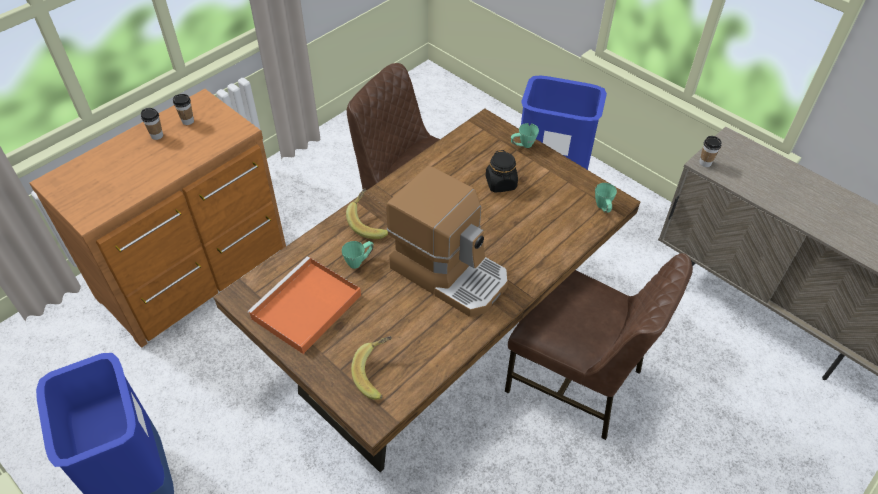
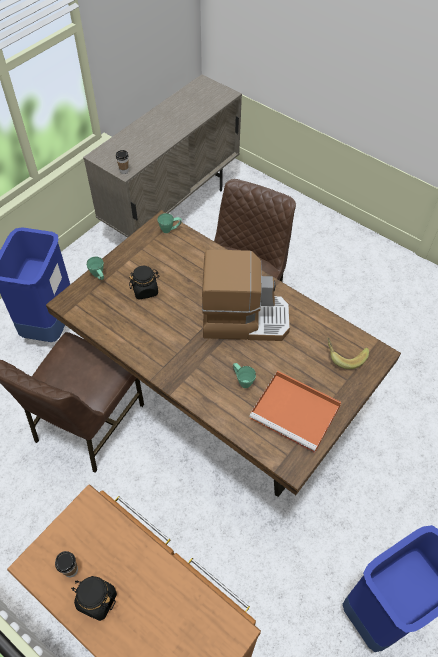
camera: 95 degrees left, 5 degrees up
cup [141,108,163,140] -> black jar [71,576,117,621]
banana [346,188,388,239] -> none
coffee machine [386,166,508,317] -> coffee machine turned 60 degrees clockwise [202,250,290,341]

